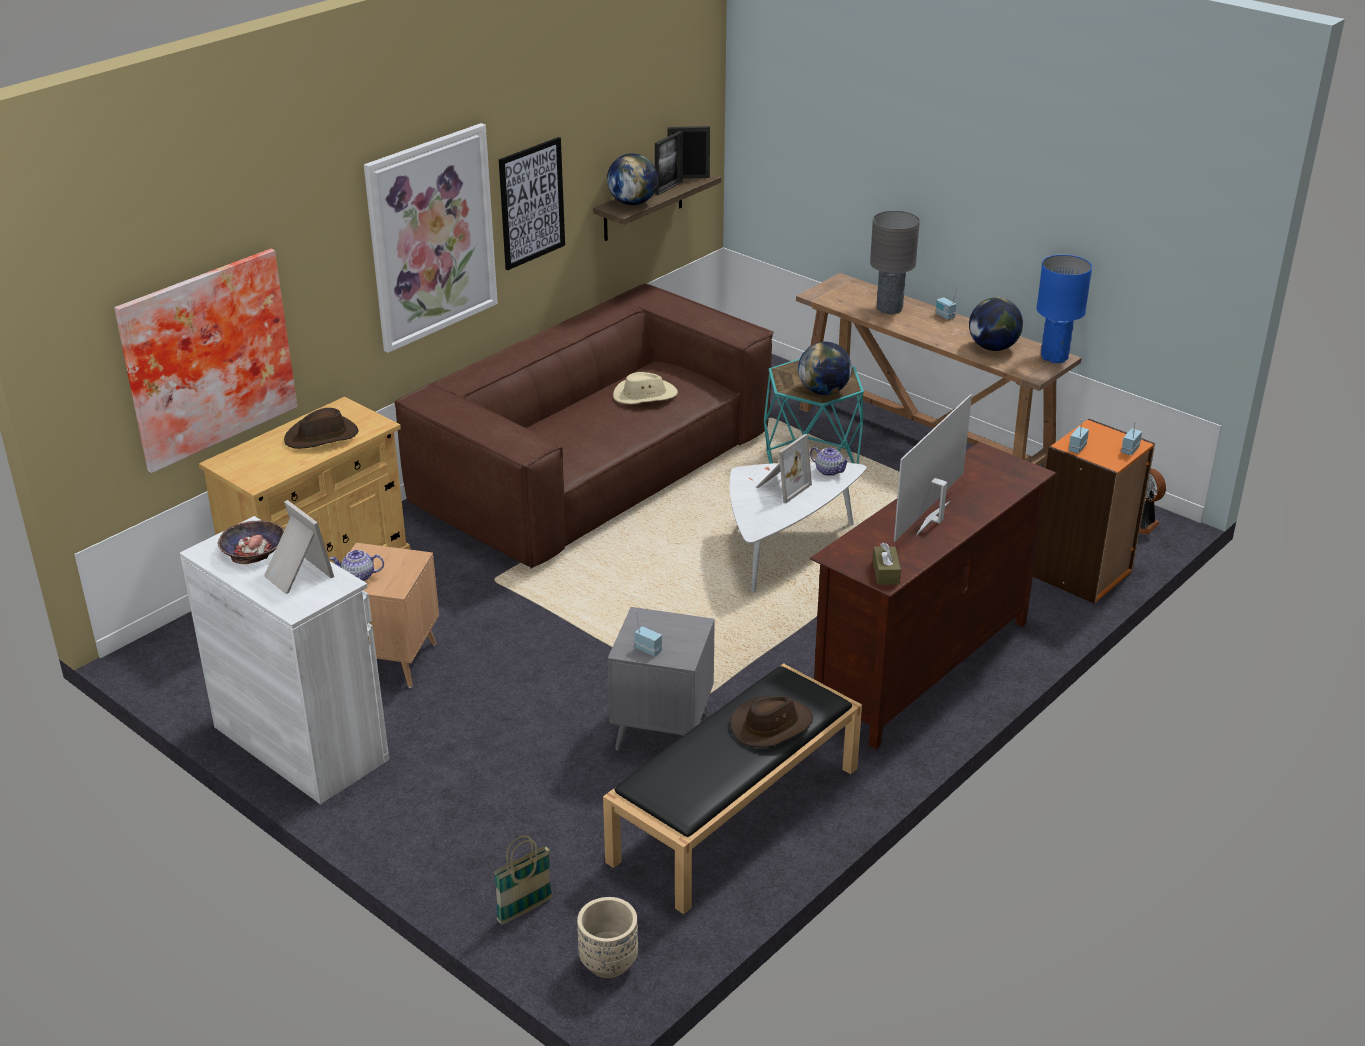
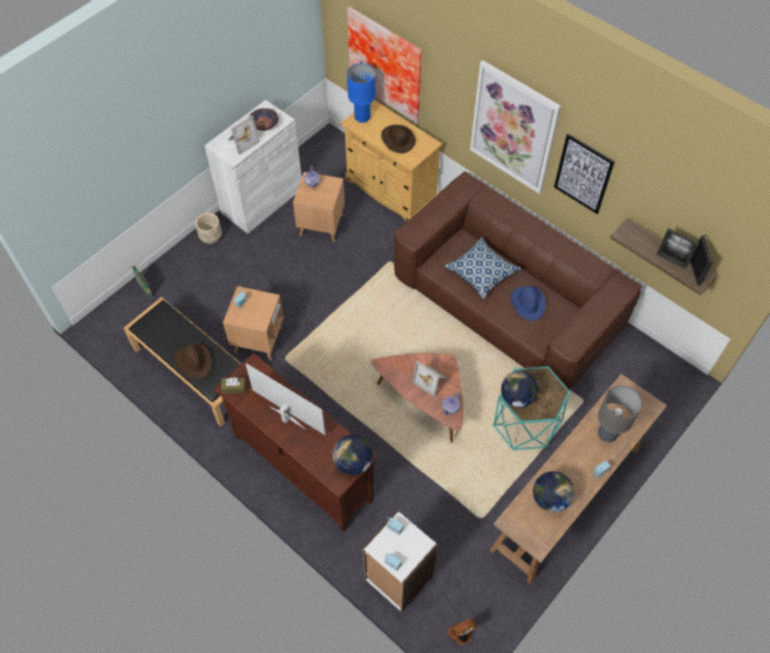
camera: 90 degrees right, 25 degrees up
beige planter [577,897,638,978] -> beige planter moved to [195,213,222,244]
globe [607,153,658,205] -> globe moved to [332,435,373,475]
grey side table [608,607,715,750] -> brown side table [223,286,284,361]
beige hat [613,372,678,404] -> blue hat [510,286,546,321]
white coffee table [730,462,866,592] -> brown coffee table [371,353,463,443]
orange bookcase [1033,418,1155,604] -> white bookcase [363,510,438,612]
blue table lamp [1036,254,1092,363] -> blue table lamp moved to [347,63,376,123]
none -> pillow [444,237,521,299]

